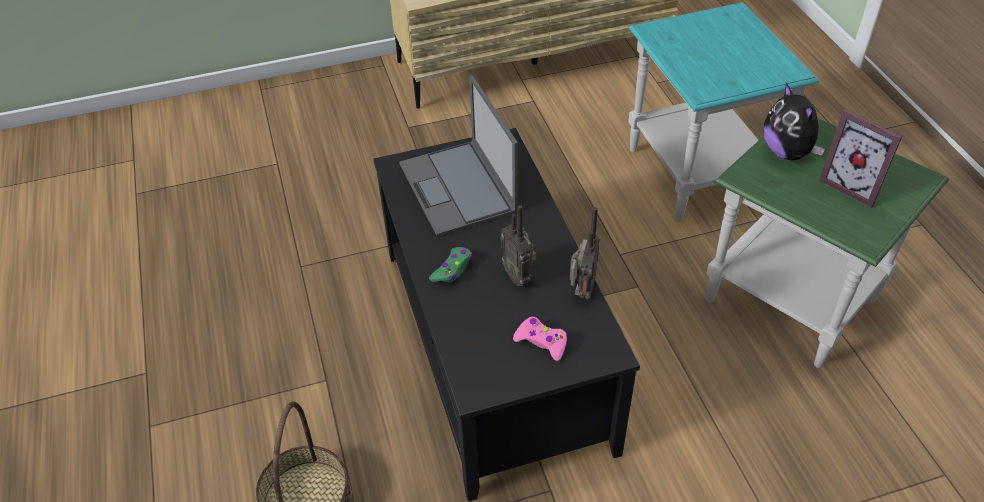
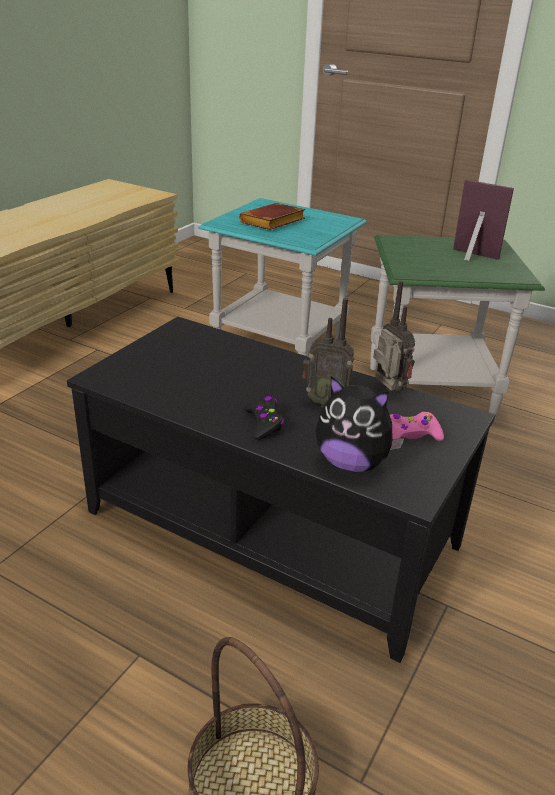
camera: 45 degrees left, 15 degrees down
laptop [399,75,518,237] -> none
green game controller [429,247,472,282] -> black game controller [244,396,284,440]
plush toy [764,83,825,160] -> plush toy moved to [316,376,405,472]
picture frame [819,110,902,208] -> picture frame turned 150 degrees counterclockwise [453,180,514,261]
none -> brown book [239,203,305,230]

